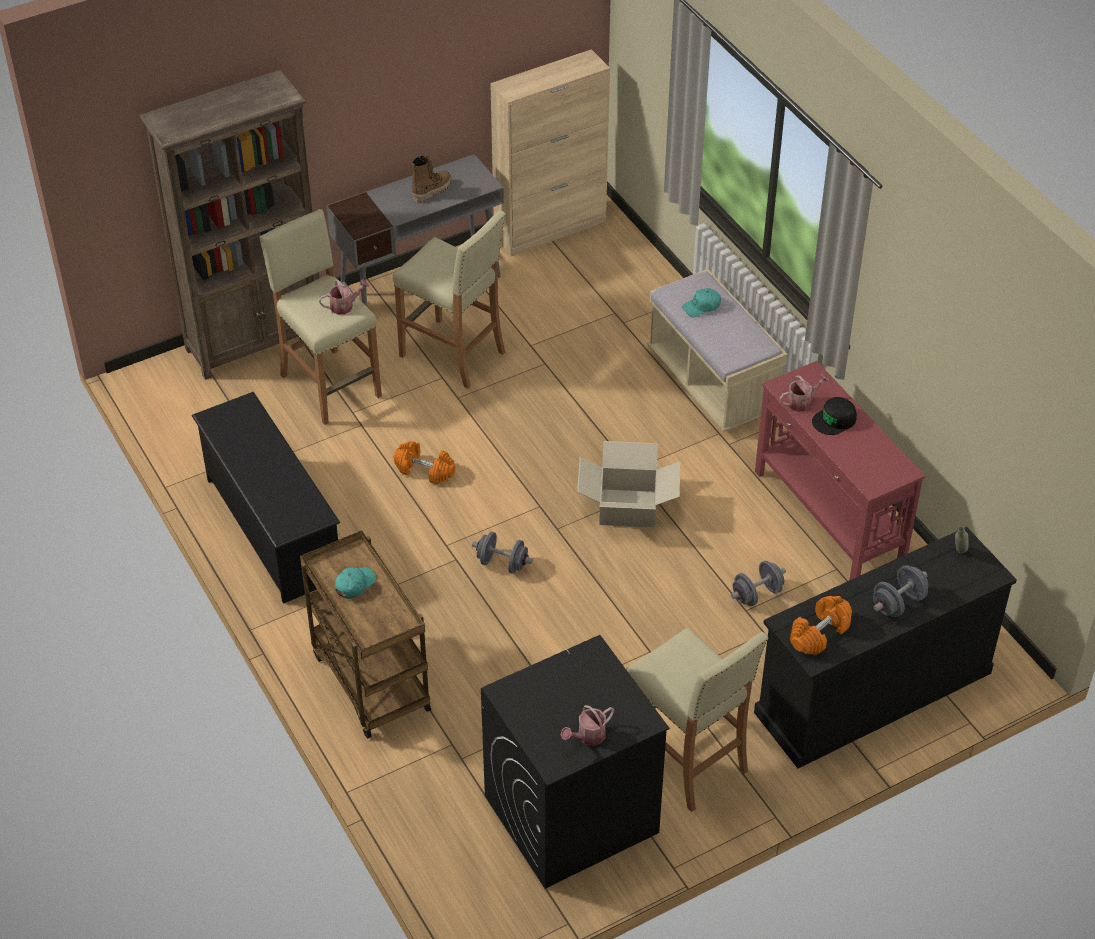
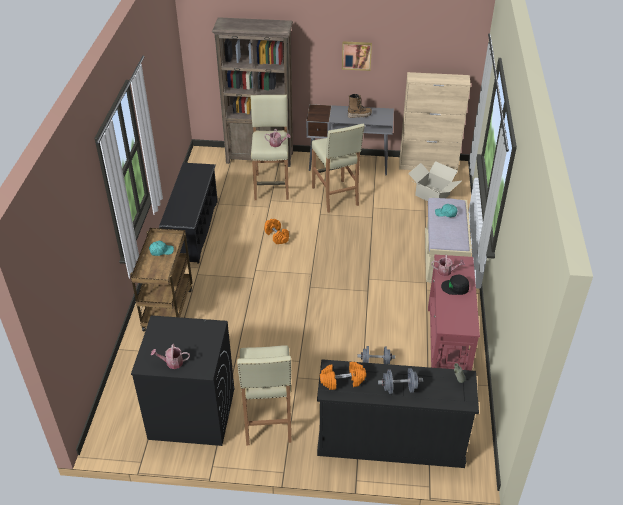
camera: 35 degrees right, 5 degrees down
grey dumbbell [472,532,533,574] -> none
cardboard box [577,441,680,527] -> cardboard box moved to [408,161,461,201]
none -> picture [342,41,372,71]

